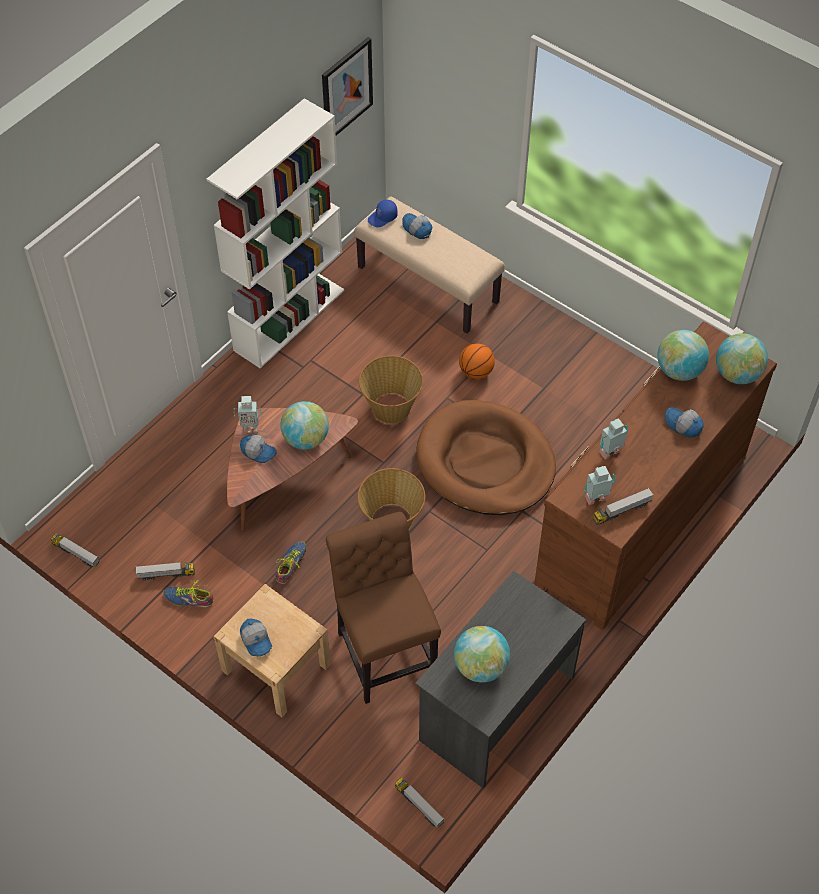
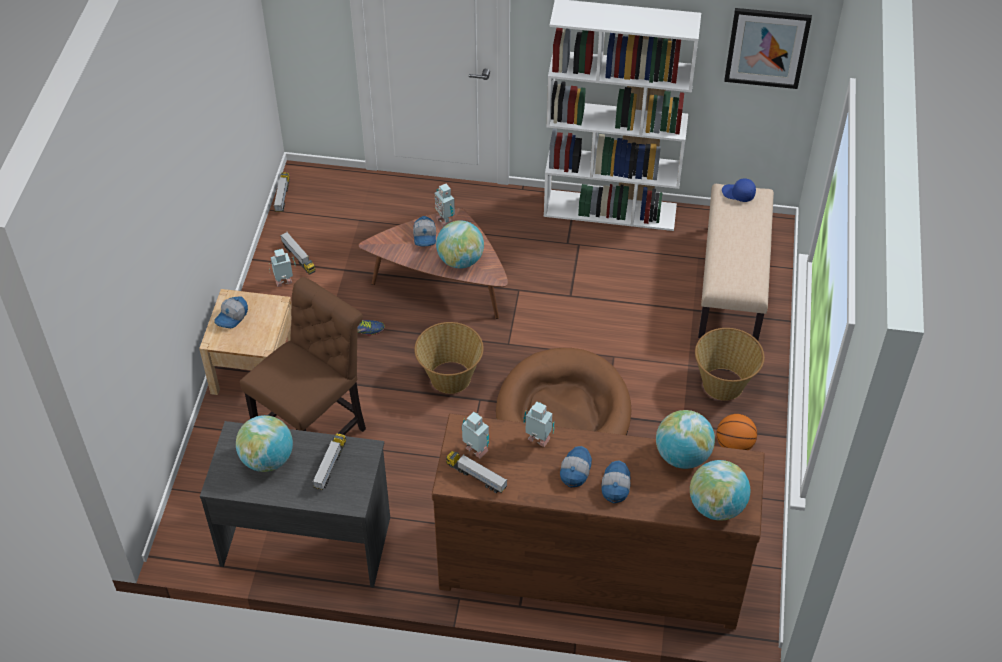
camera: 60 degrees right, 5 degrees down
shoe [163,580,213,608] -> toy robot [269,249,295,287]
basket [359,355,423,424] -> basket moved to [695,328,764,401]
toy truck [395,778,444,829] -> toy truck moved to [312,433,346,490]
cap [402,213,432,239] -> cap moved to [560,446,592,488]
basketball [459,343,495,379] -> basketball moved to [716,414,757,450]

